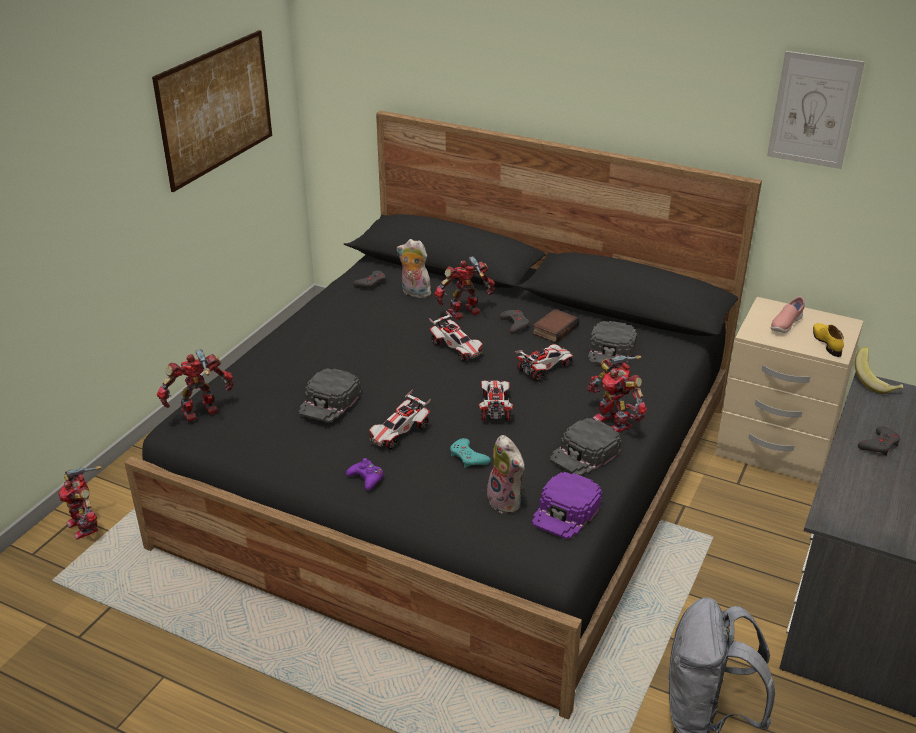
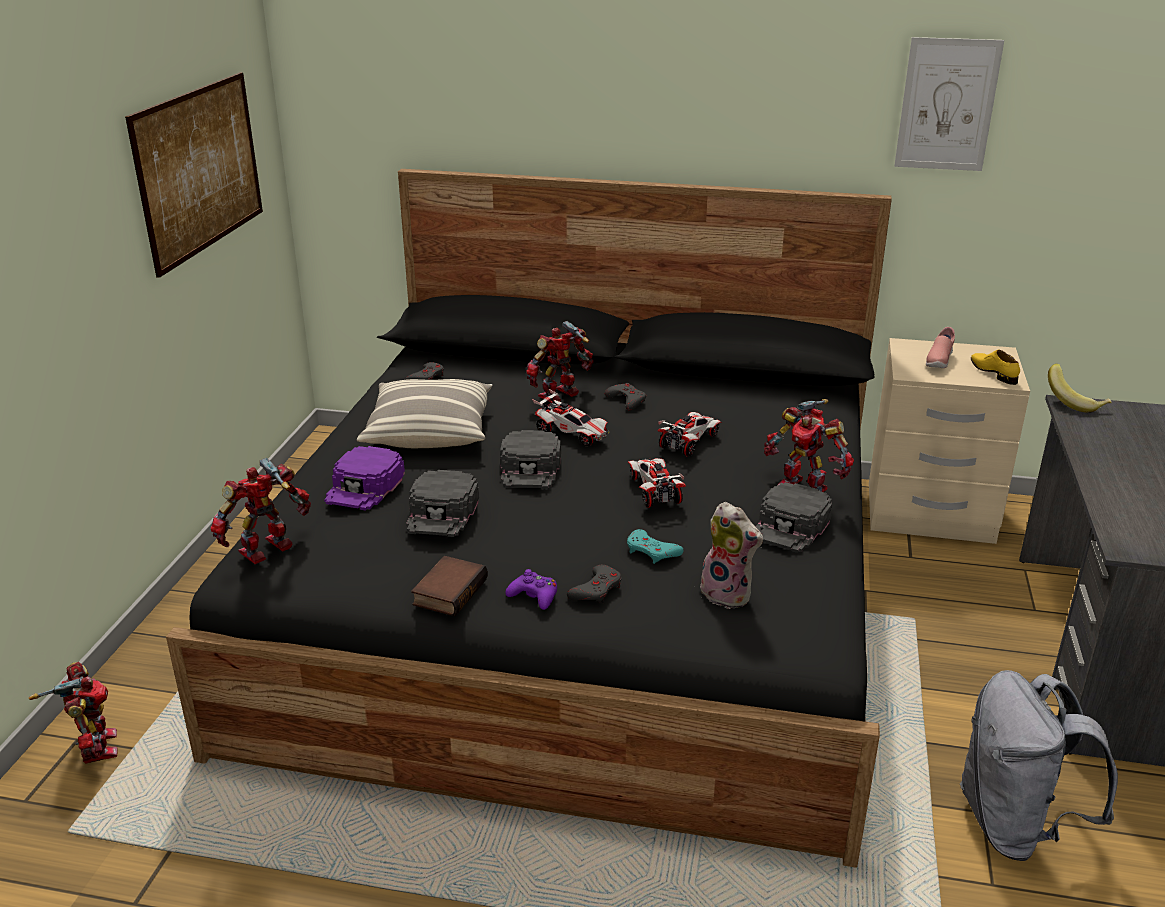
camera: 15 degrees left, 5 degrees down
toy robot [59,466,101,540] -> toy robot turned 150 degrees counterclockwise [29,662,118,763]
toy car [369,389,431,449] -> none
plush toy [397,239,433,298] -> none
book [532,309,579,343] -> book moved to [411,556,488,616]
purple cap [532,472,602,539] -> purple cap moved to [324,446,405,511]
black cap [588,321,637,364] -> black cap moved to [500,430,561,489]
grey game controller [858,427,901,456] -> grey game controller moved to [567,565,622,603]
none -> pillow [357,379,492,448]

